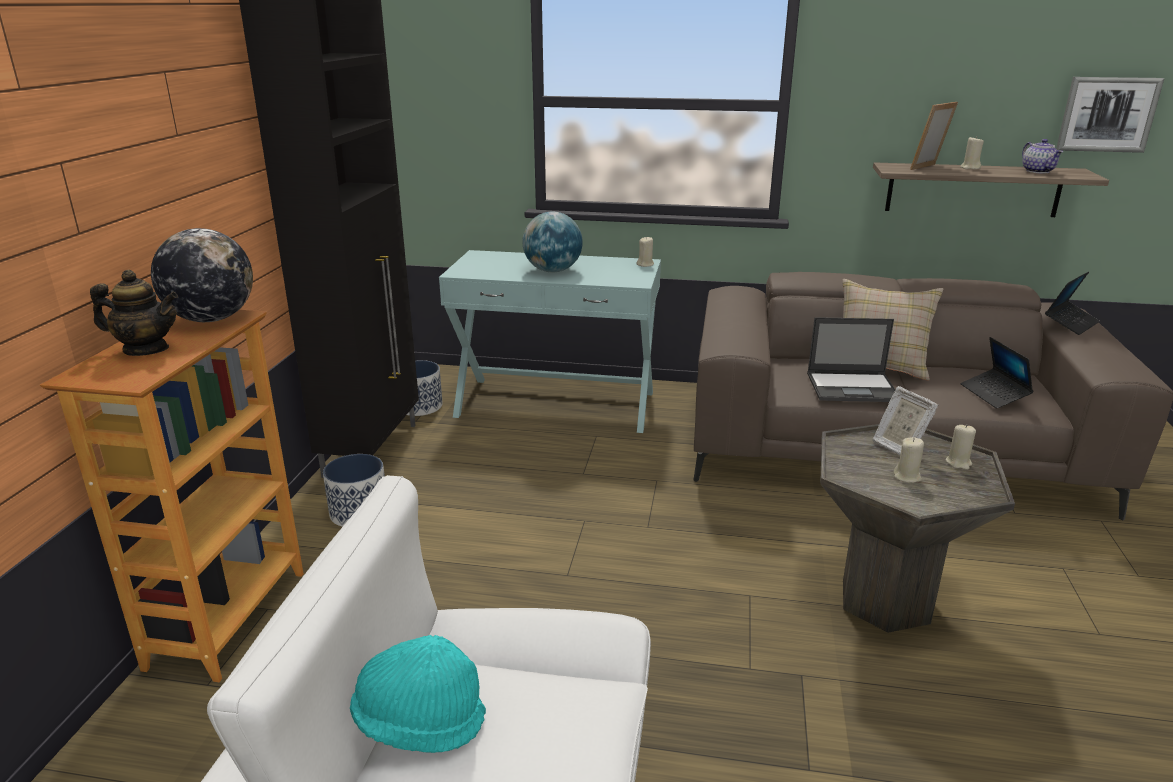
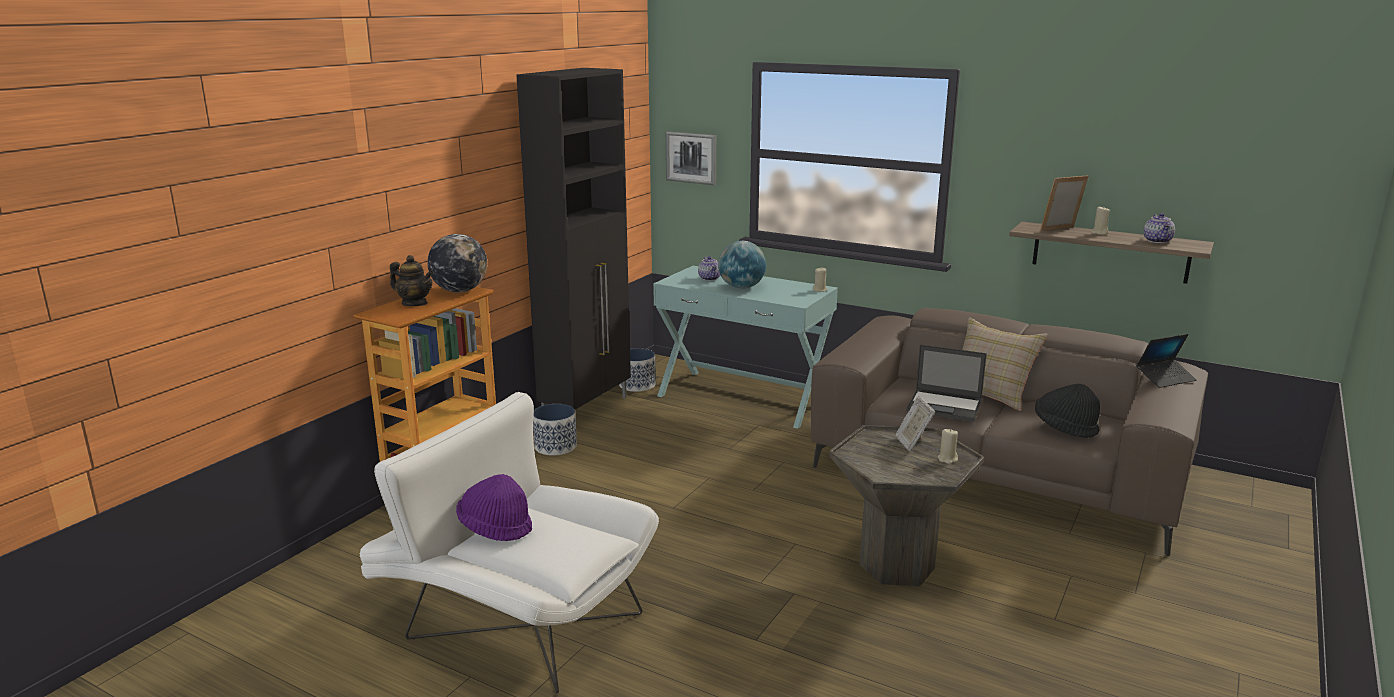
camera: 20 degrees right, 5 degrees down
turquoise hat [350,635,486,753] -> purple hat [456,474,532,541]
beige candle [893,437,924,483] -> none
laptop [961,337,1034,409] -> black hat [1035,384,1100,438]
picture [1056,77,1164,153] -> picture moved to [666,131,716,185]
none -> teapot [698,256,720,281]

